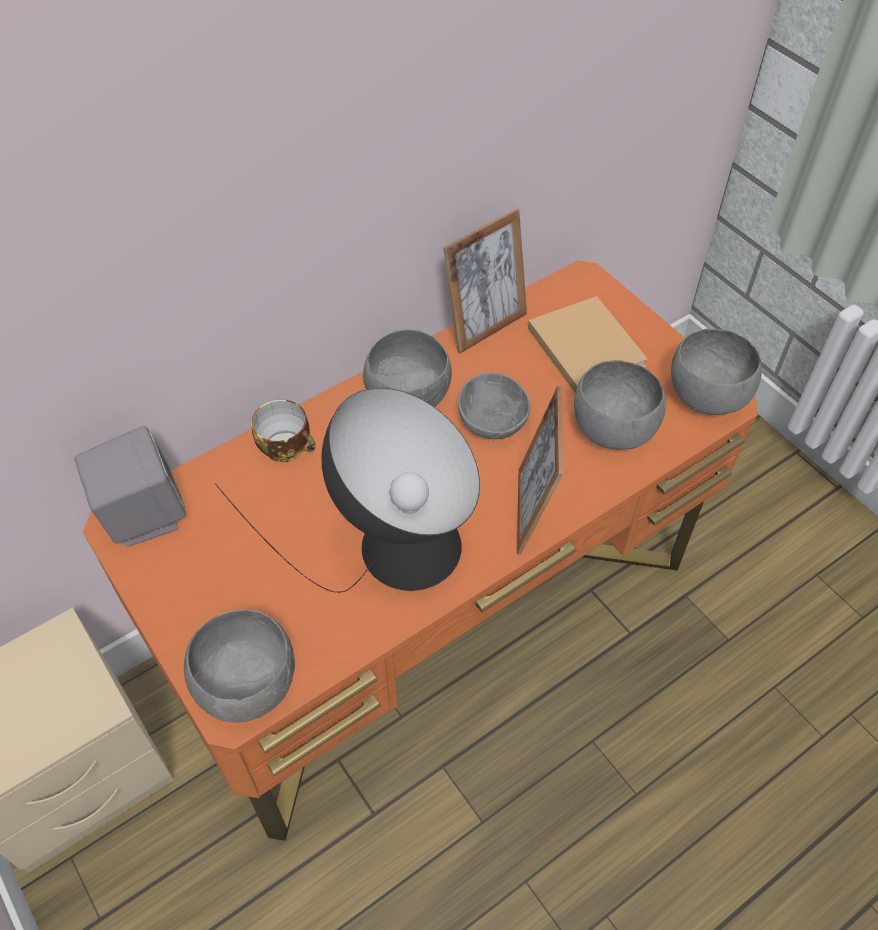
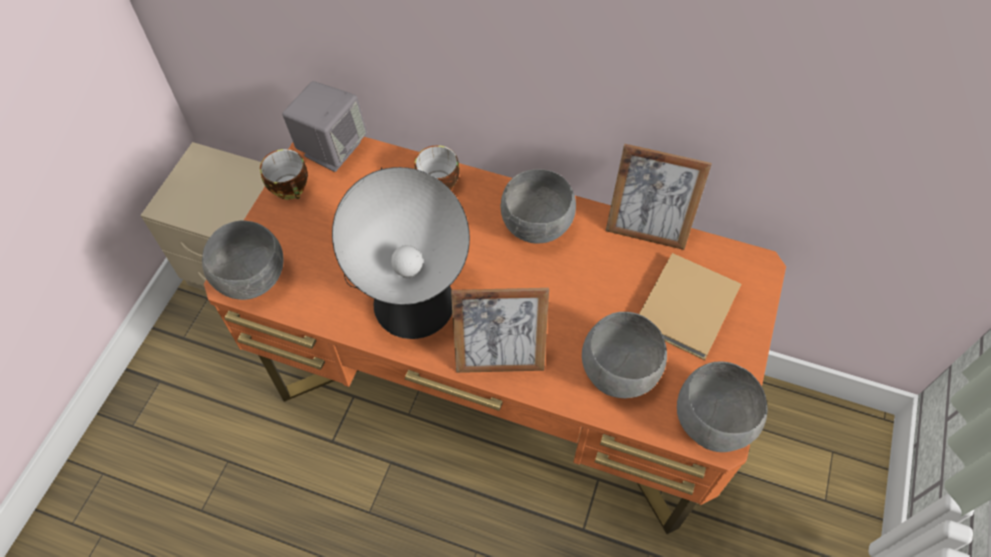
camera: 55 degrees right, 5 degrees up
grey bowl [458,372,531,439] -> none
picture frame [517,385,563,555] -> picture frame turned 150 degrees counterclockwise [451,288,549,373]
none -> cup [260,149,308,200]

